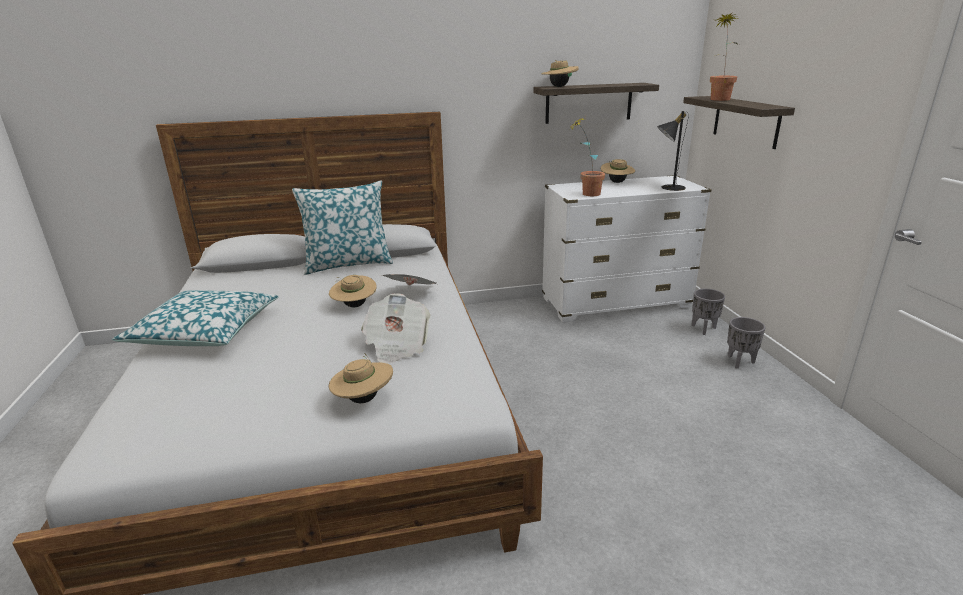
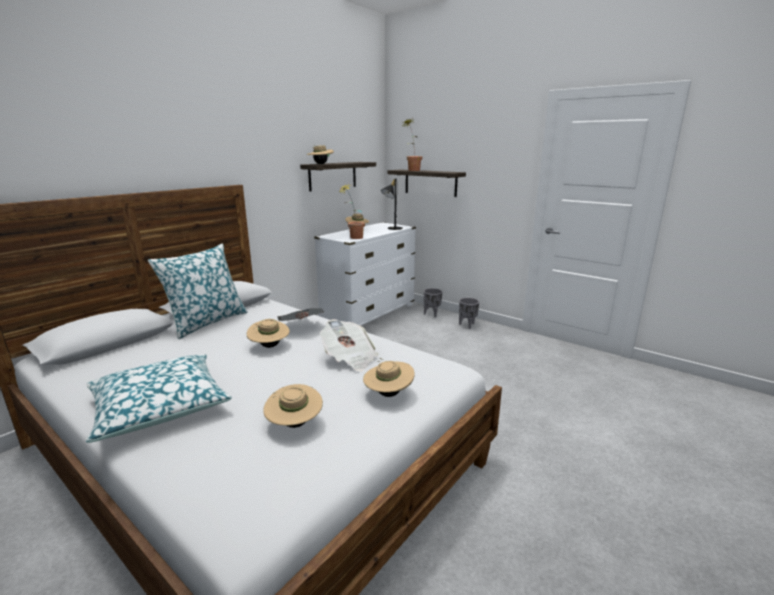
camera: 40 degrees left, 5 degrees down
none -> beige hat [263,384,323,428]

